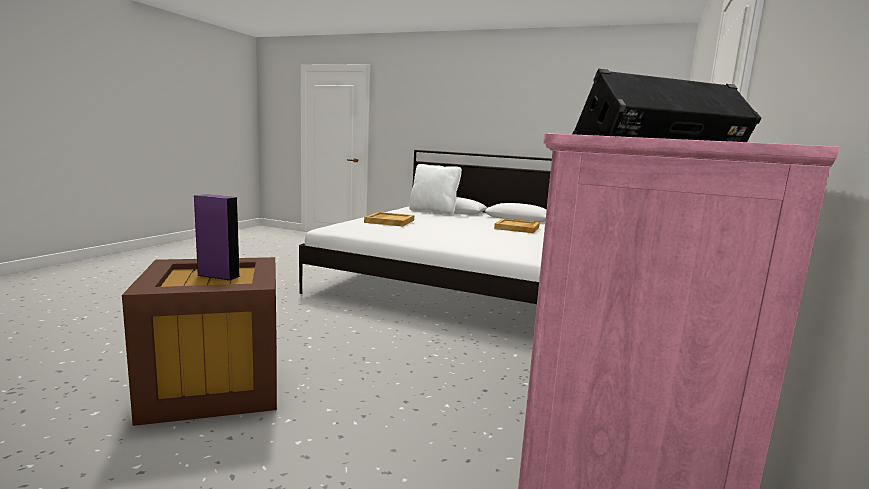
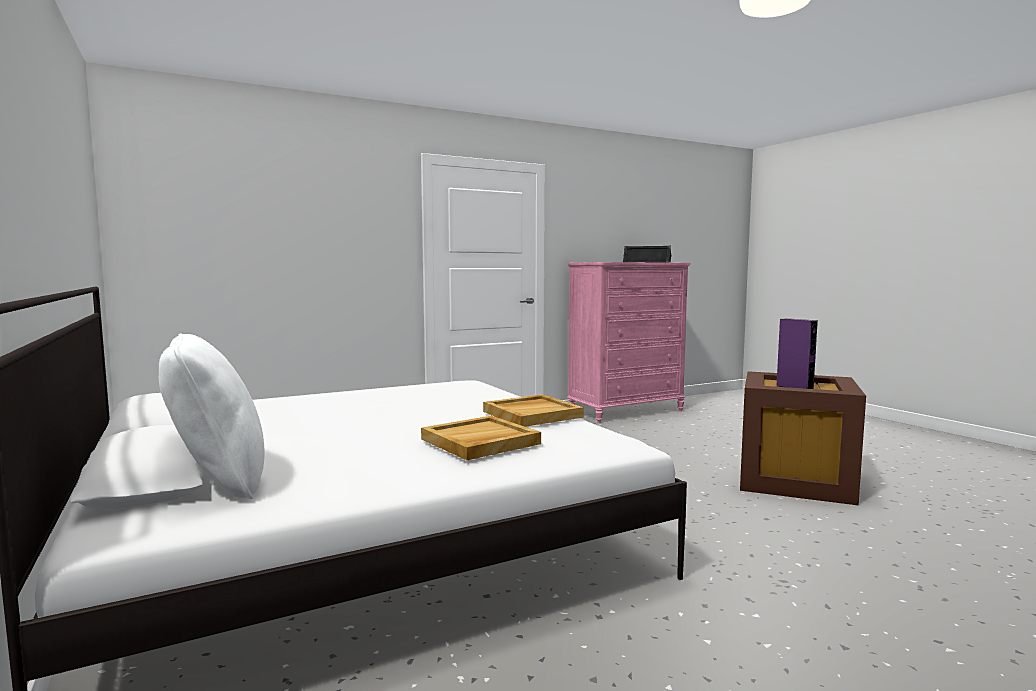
camera: 140 degrees left, 5 degrees down
beige tray [494,219,540,233] -> beige tray moved to [483,395,584,427]

